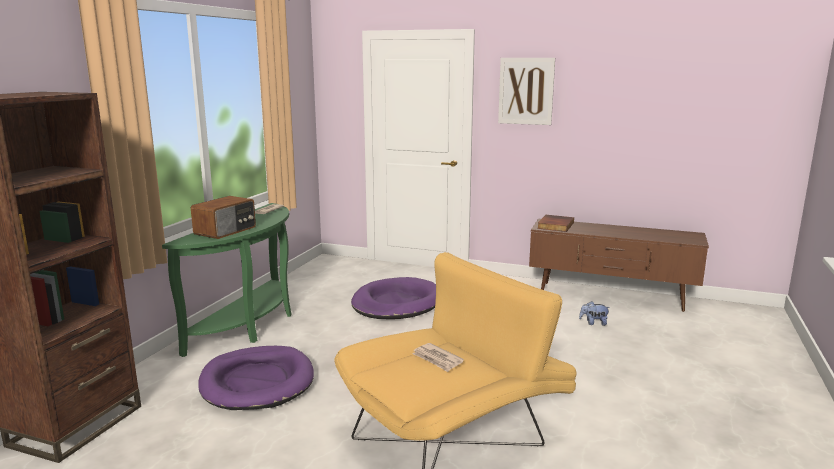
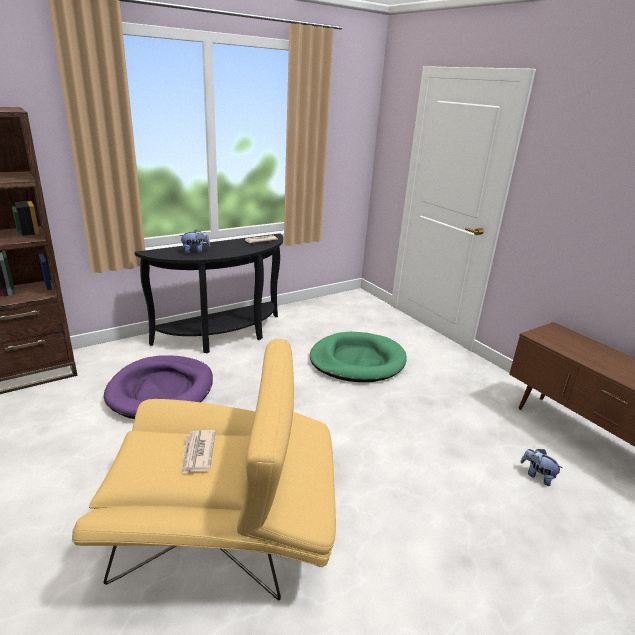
camera: 35 degrees right, 10 degrees up
green console table [162,203,292,357] -> black console table [135,233,283,353]
radio [191,196,256,239] -> plush toy [179,230,210,254]
purple dog bed [351,277,436,319] -> green dog bed [310,332,407,382]
picture [498,58,555,125] -> none
book [537,215,574,232] -> none

